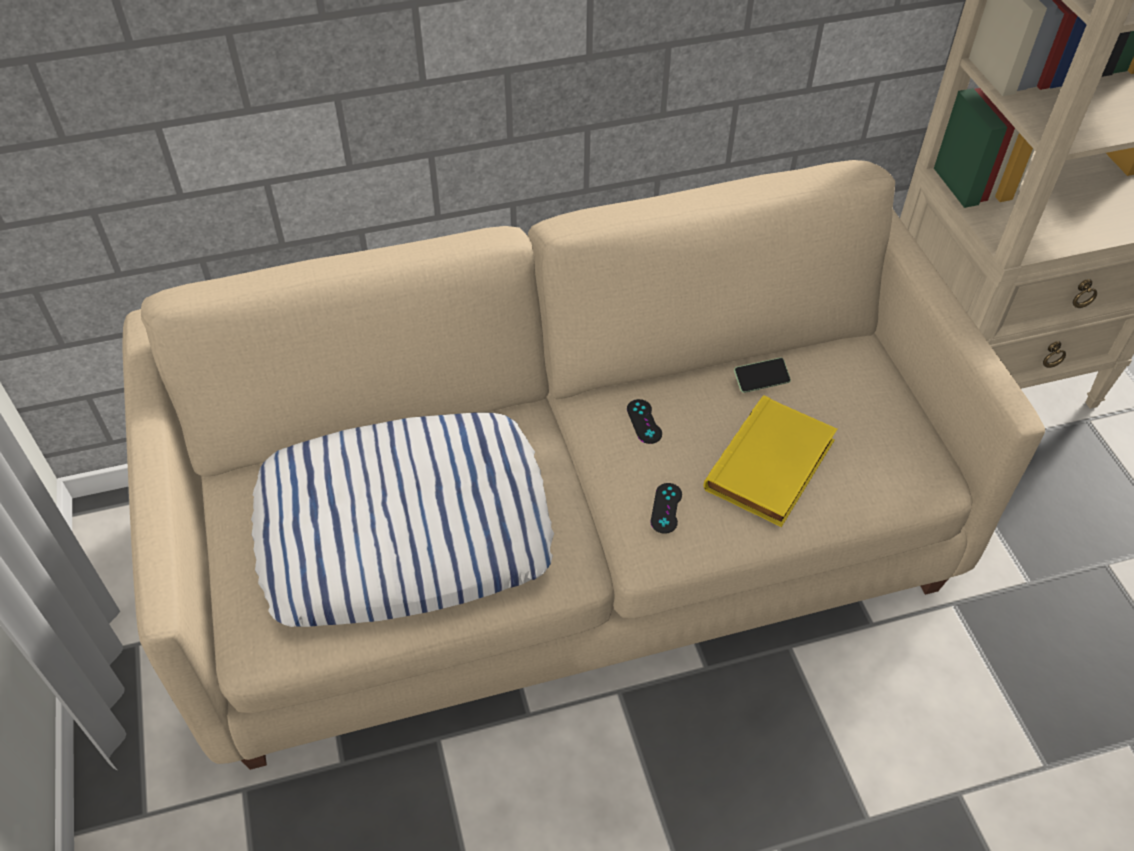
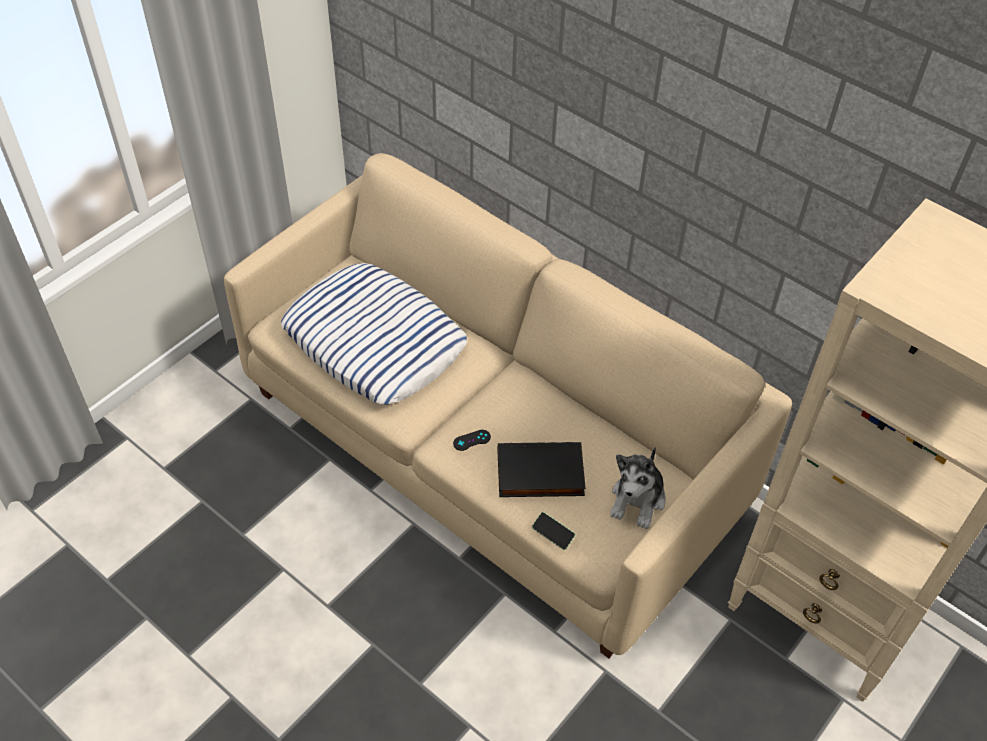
camera: 55 degrees right, 0 degrees up
black game controller [627,399,662,444] -> none
yellow book [704,395,837,527] -> black book [498,442,586,497]
phone [734,358,791,393] -> phone moved to [532,512,576,550]
none -> plush toy [610,446,666,529]

